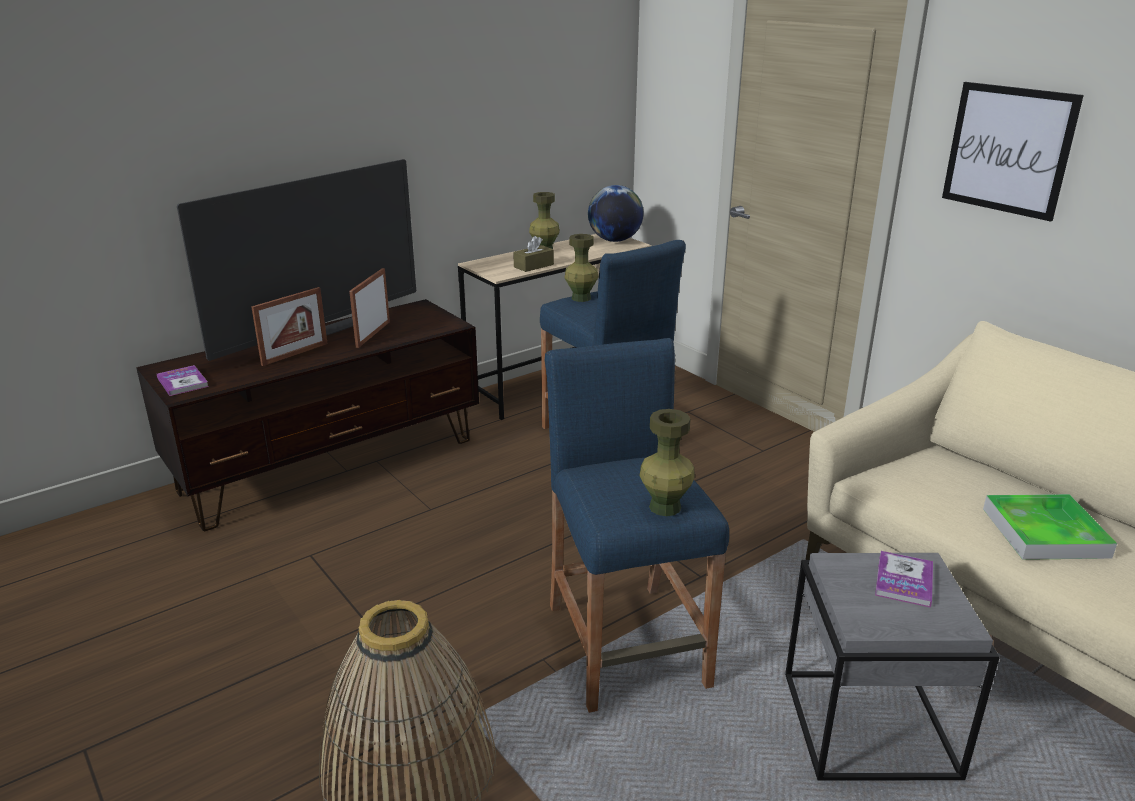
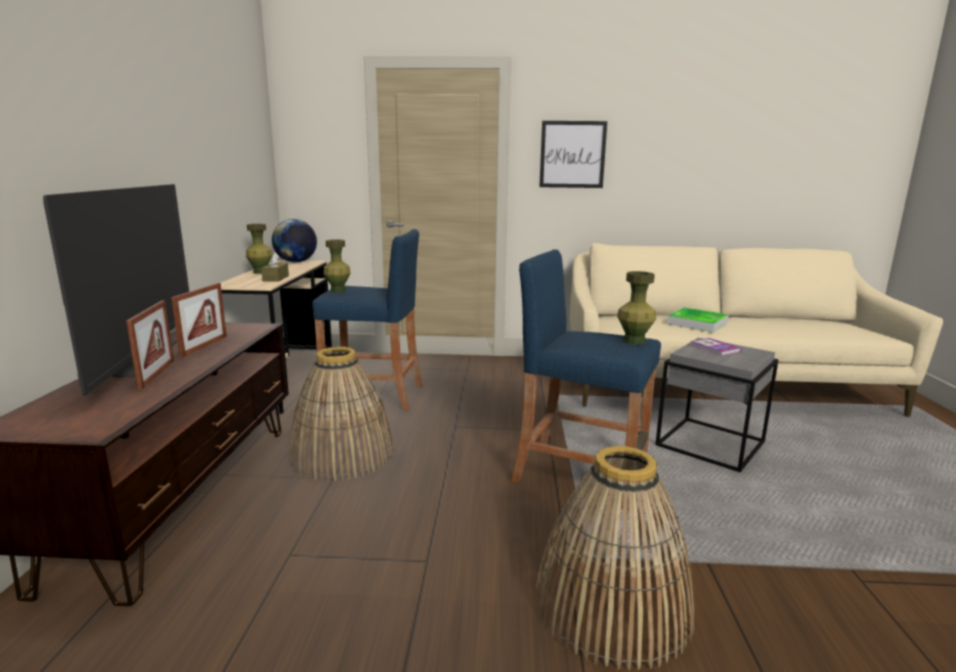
camera: 50 degrees left, 10 degrees down
book [157,365,209,396] -> none
picture frame [349,268,390,348] -> picture frame turned 135 degrees counterclockwise [171,283,227,357]
none -> basket [289,347,394,482]

